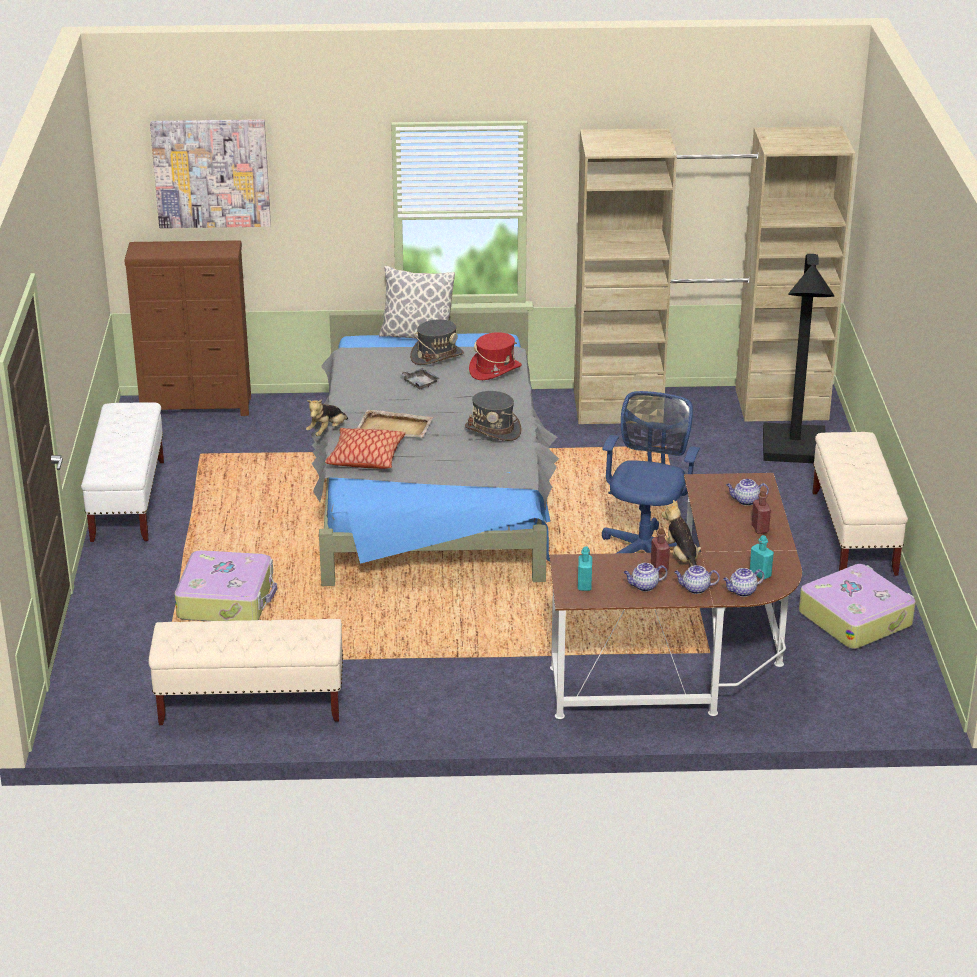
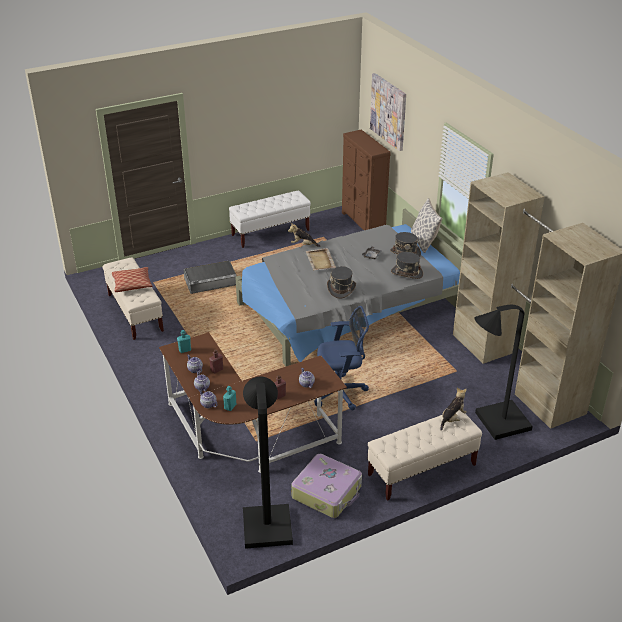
camera: 65 degrees right, 5 degrees up
suitcase [175,550,277,621] -> grey storage box [183,261,237,294]
pillow [325,428,405,469] -> pillow moved to [112,267,152,292]
red hat [469,332,522,380] -> grey hat [391,252,423,279]
plush toy [662,500,701,566] -> plush toy moved to [440,388,467,431]
none -> black floor lamp [243,377,293,549]

